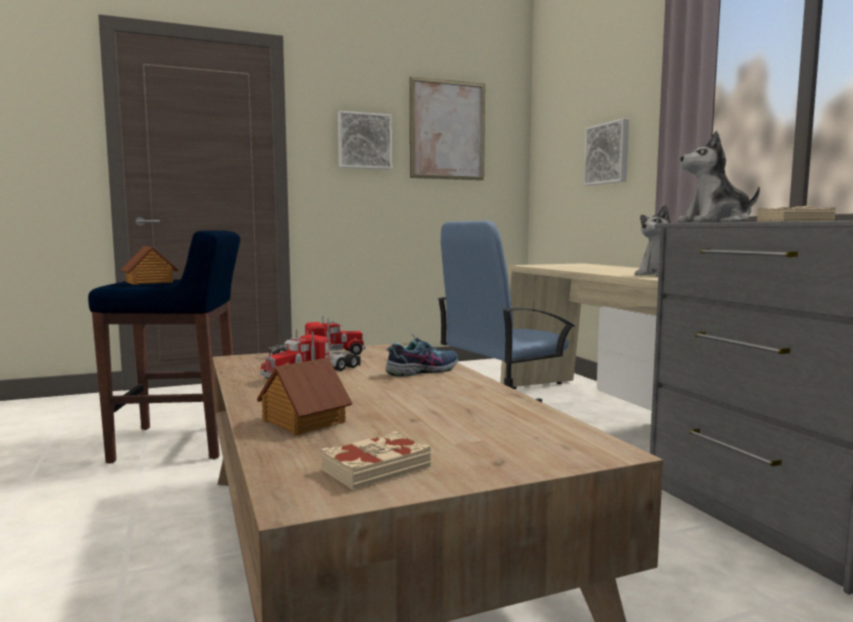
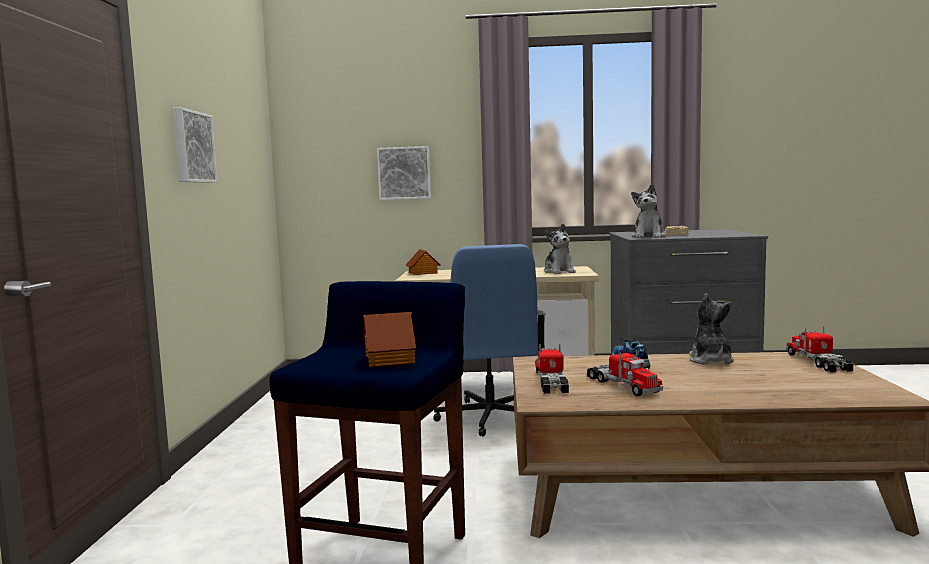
camera: 65 degrees left, 0 degrees up
toy house [257,358,352,435] -> toy house moved to [406,249,441,275]
beige book [321,431,431,490] -> none
picture [410,76,485,180] -> none
none -> plush toy [689,293,734,364]
none -> toy truck [786,327,853,373]

